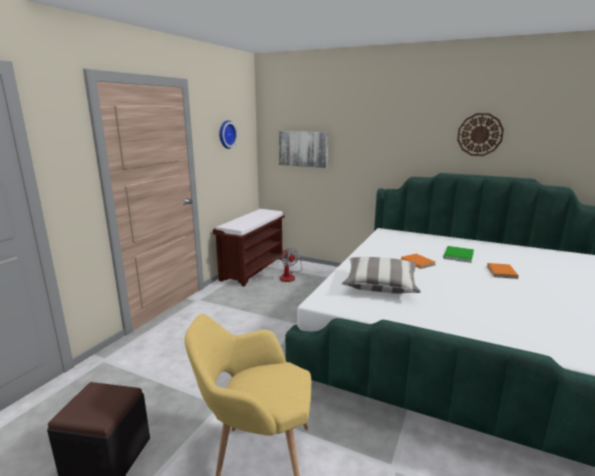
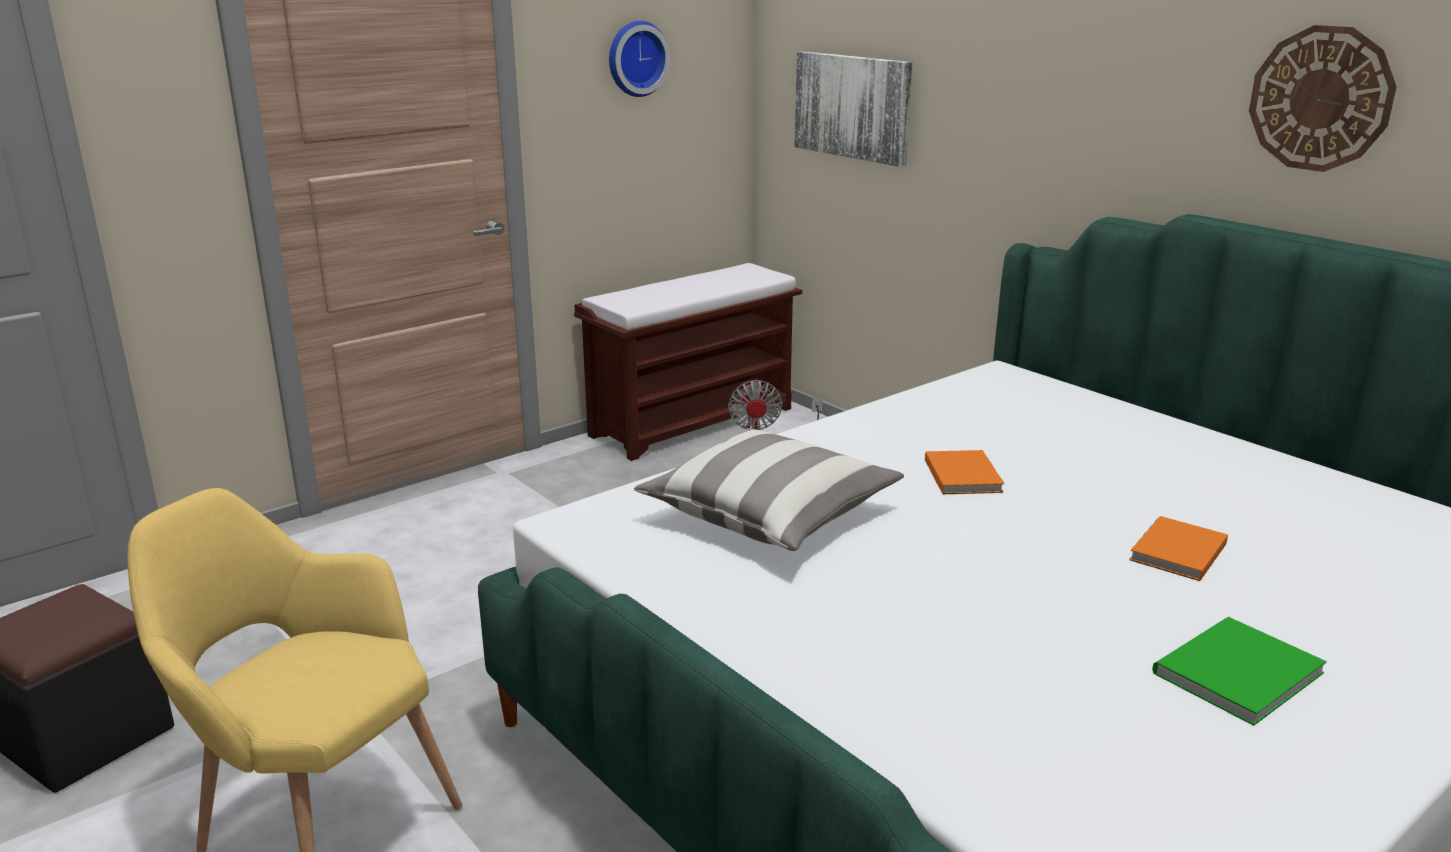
camera: 25 degrees right, 5 degrees up
green book [443,246,474,263] -> green book moved to [1152,617,1327,726]

